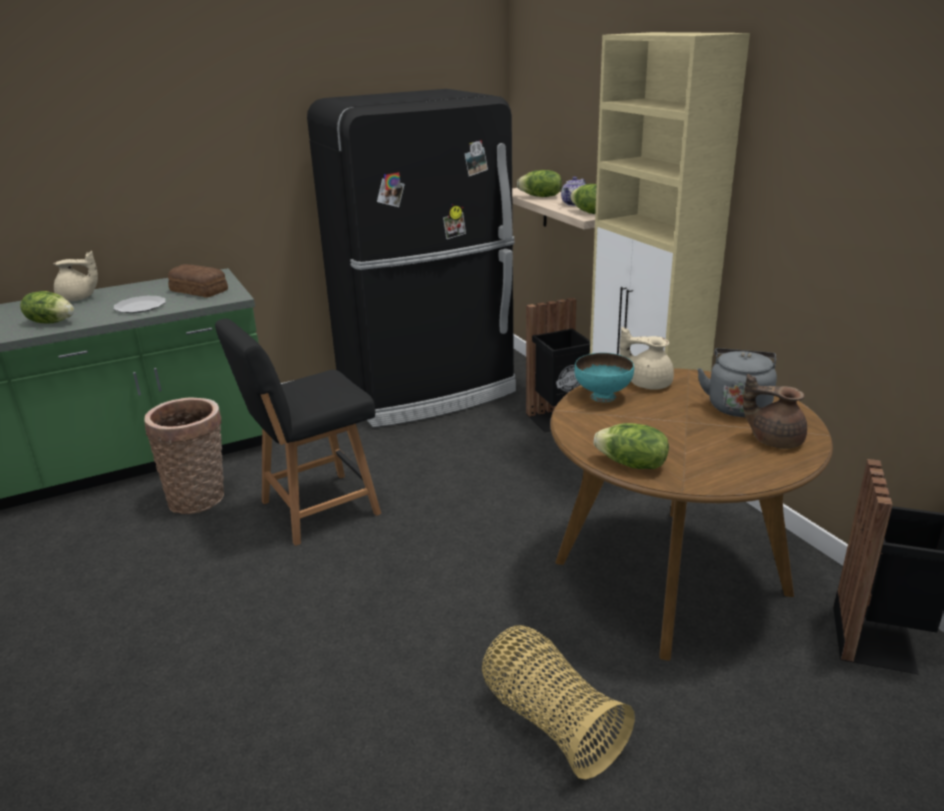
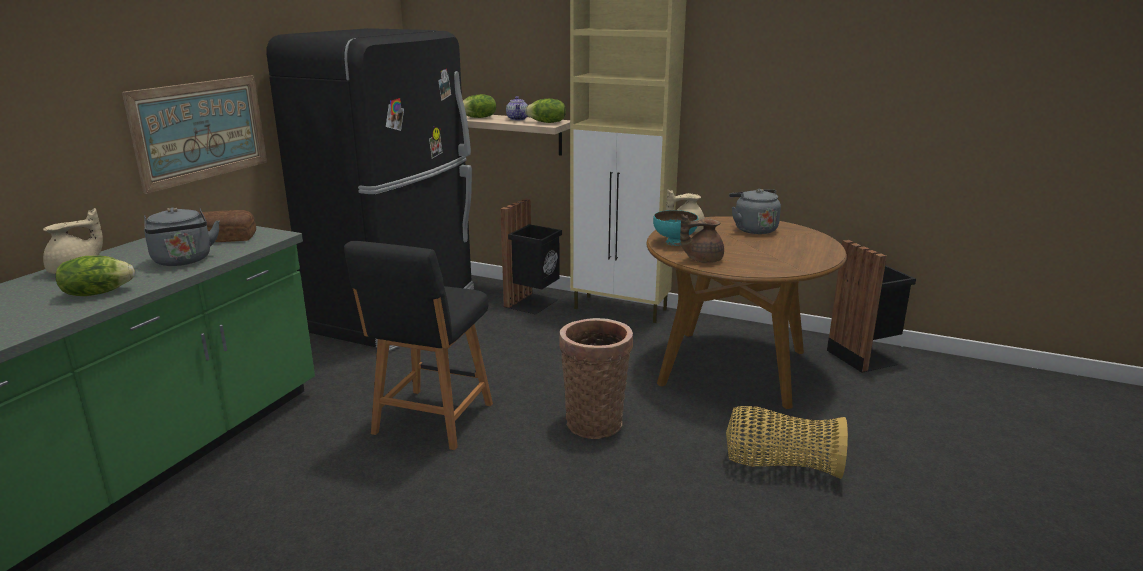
camera: 40 degrees left, 5 degrees down
plate [113,296,166,313] -> grey kettle [144,207,220,266]
basket [145,397,224,514] -> basket moved to [559,318,633,439]
lettuce [594,423,669,469] -> none
brown teapot [743,374,807,449] -> brown teapot moved to [680,214,724,263]
none -> picture [122,76,267,194]

